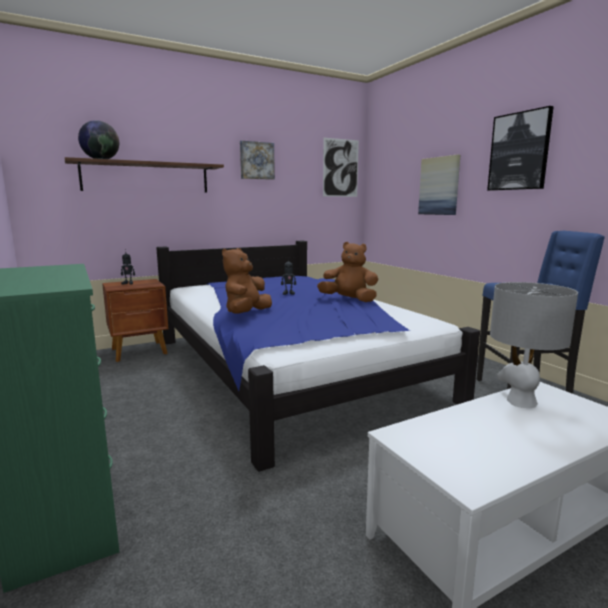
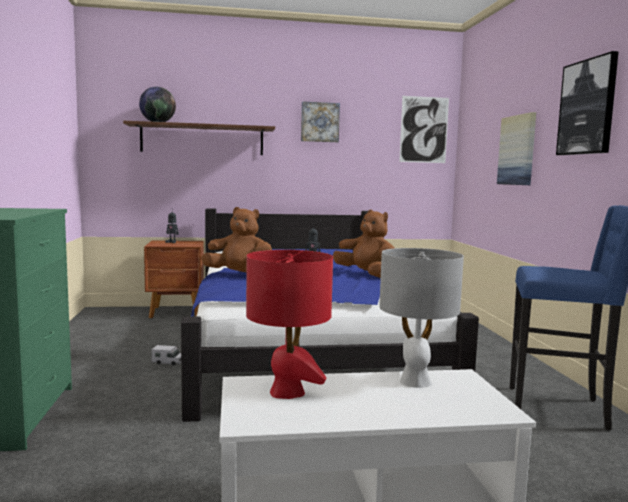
camera: 20 degrees right, 5 degrees down
brown plush toy [222,248,272,314] -> brown plush toy turned 60 degrees clockwise [201,207,272,272]
none -> toy truck [152,345,181,366]
none -> red table lamp [246,250,333,399]

